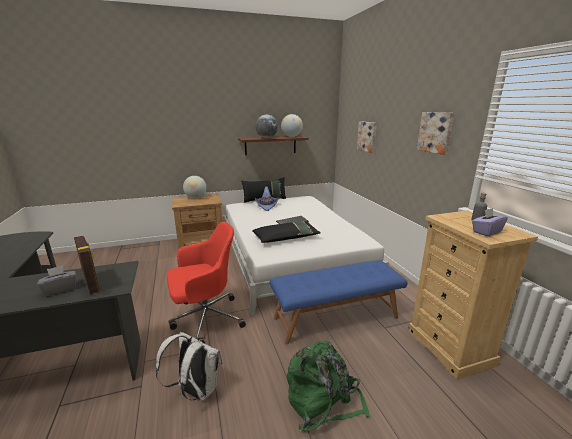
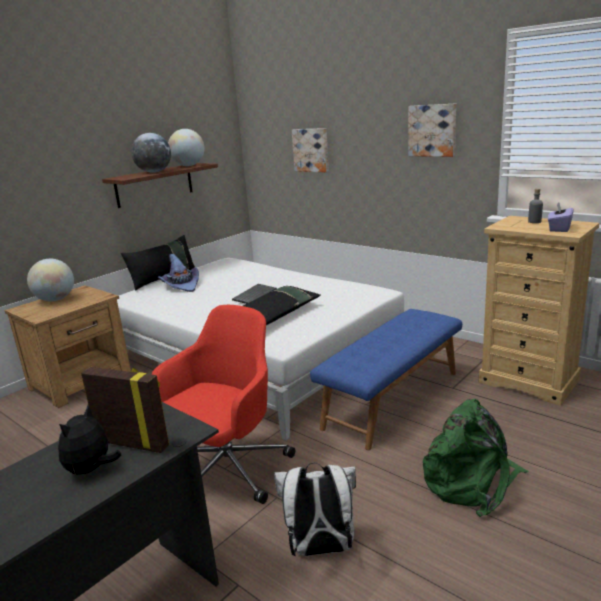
camera: 30 degrees left, 0 degrees up
grey tissue box [37,266,76,296] -> plush toy [58,405,121,475]

